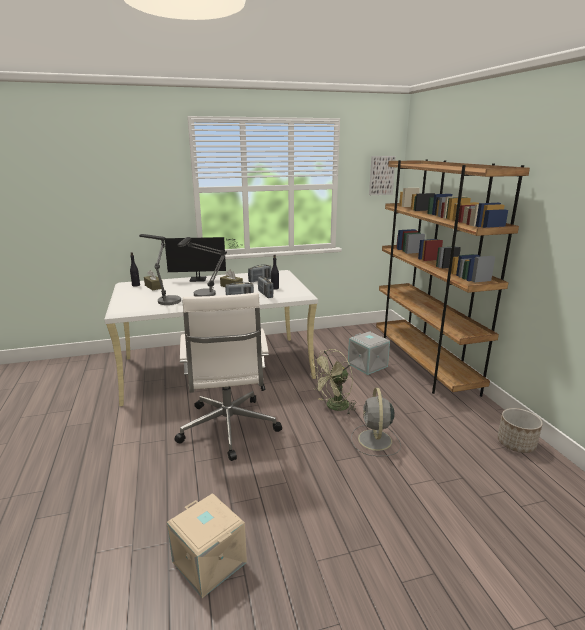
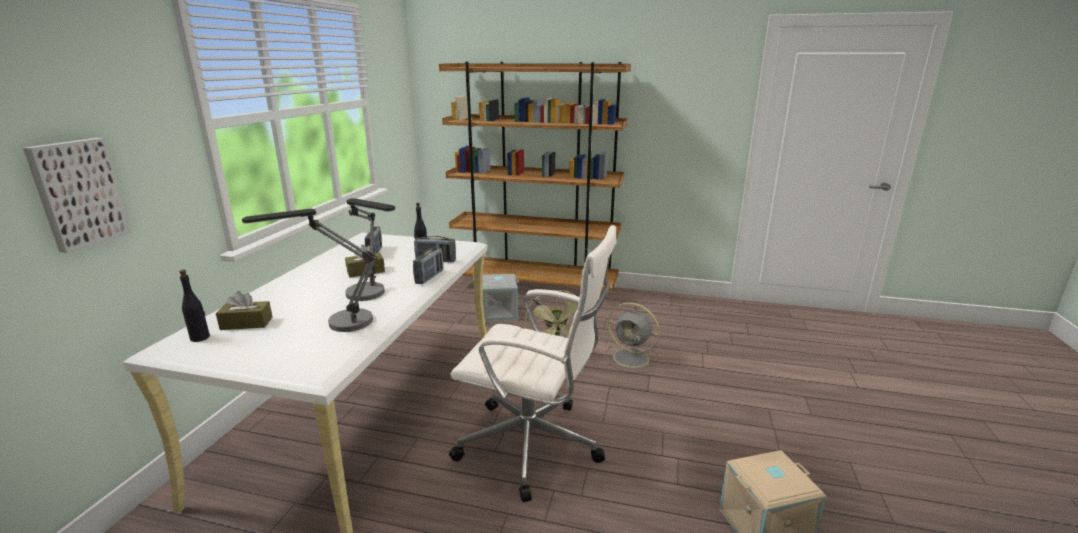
camera: 60 degrees left, 0 degrees up
monitor [165,237,243,282] -> none
picture [369,156,396,195] -> picture moved to [23,138,131,253]
planter [497,408,543,453] -> none

